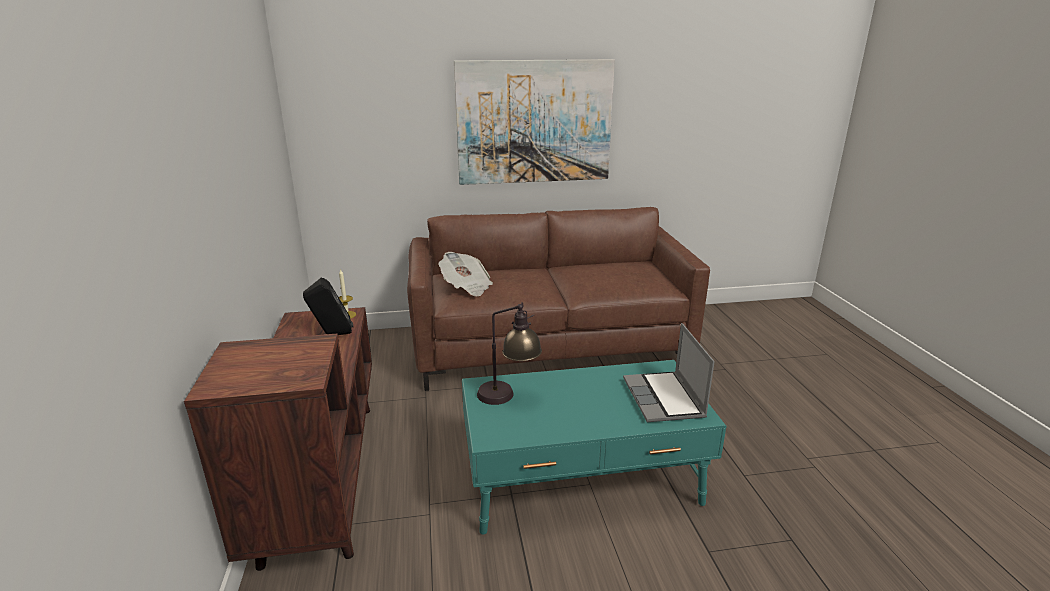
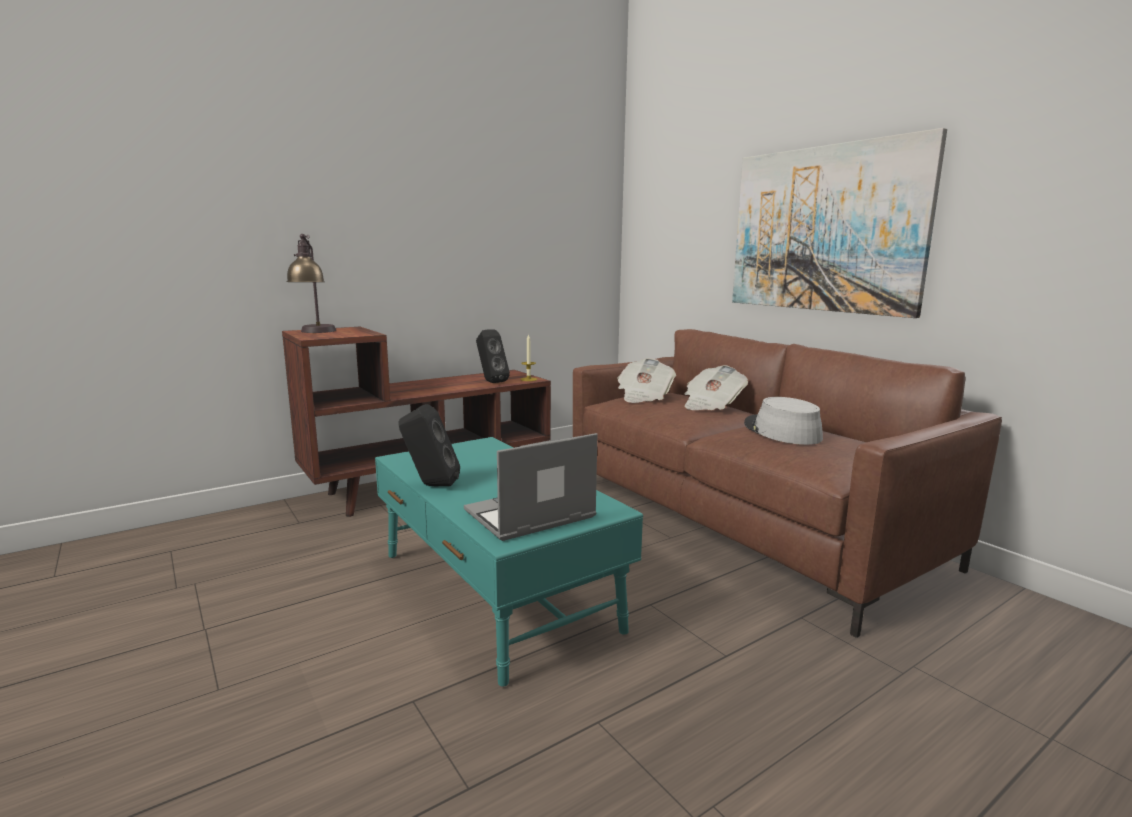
camera: 65 degrees right, 10 degrees down
table lamp [477,302,542,405] -> table lamp moved to [286,234,336,333]
none -> black speaker [399,404,460,487]
none -> newspaper [684,365,748,410]
none -> grey hat [744,397,823,445]

